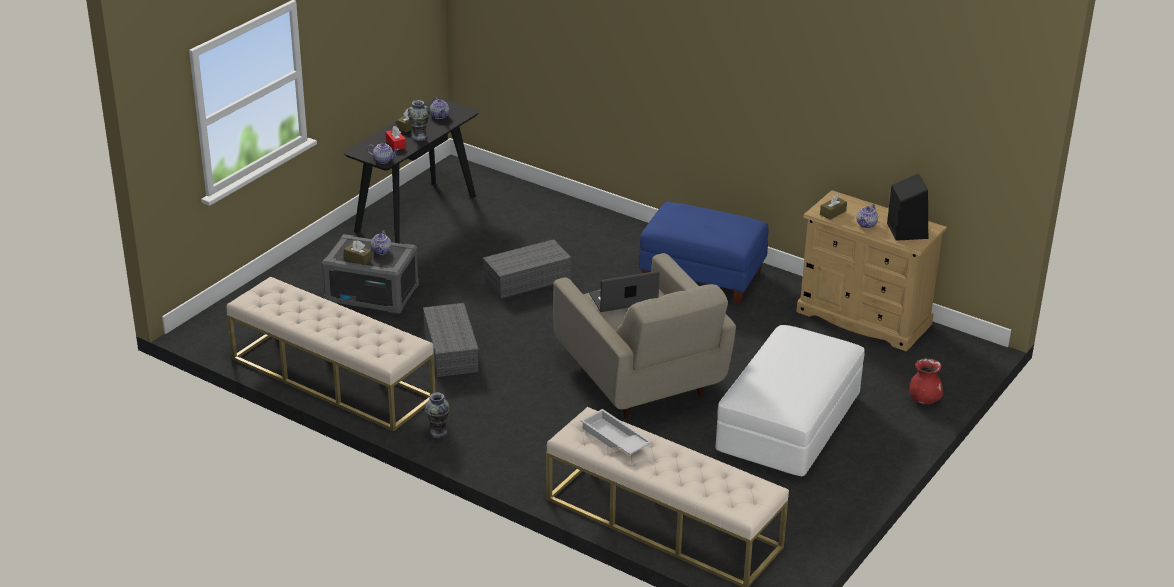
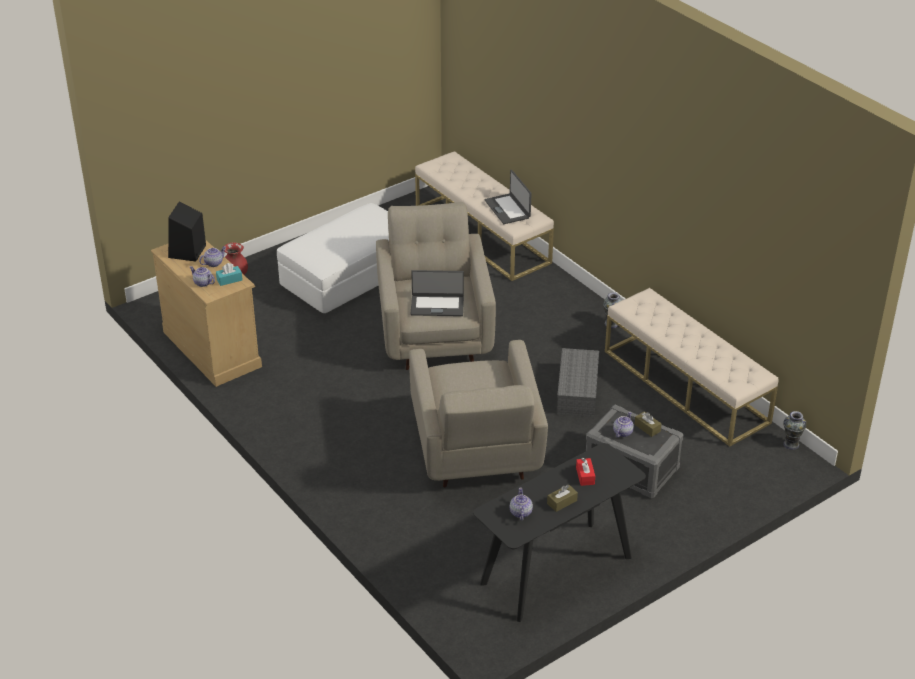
camera: 160 degrees left, 5 degrees up
teapot [367,143,399,164] -> teapot moved to [190,266,215,287]
vase [408,100,430,141] -> vase moved to [783,411,806,450]
grey storage box [483,239,572,299] -> beige armchair [409,340,548,487]
white tray [581,409,652,455] -> laptop [485,170,532,224]
blue ottoman [639,202,768,304] -> none
brown tissue box [820,194,847,220] -> turquoise tissue box [216,263,243,286]

